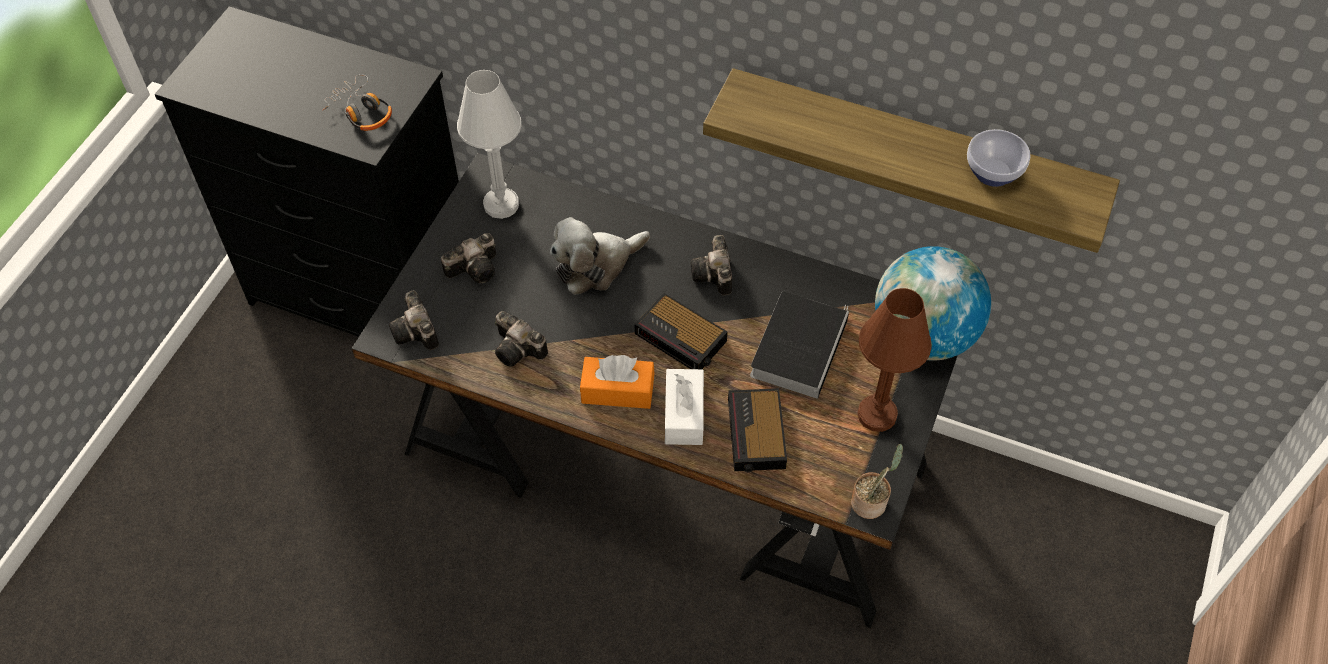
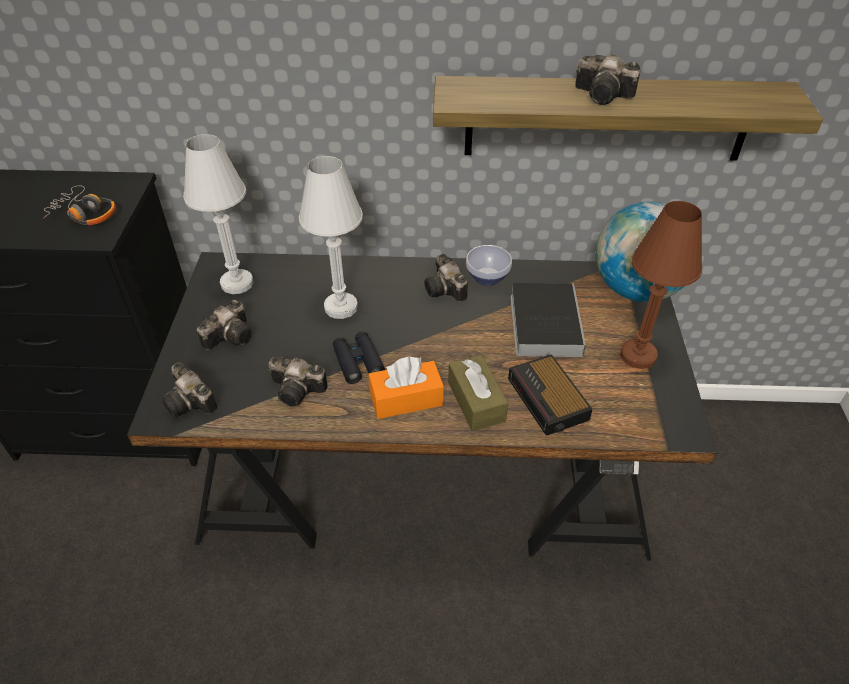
camera: 20 degrees left, 10 degrees down
plush toy [550,217,650,295] -> white table lamp [299,156,363,319]
alarm clock [635,293,728,369] -> none
white tissue box [665,369,704,445] -> brown tissue box [448,355,508,431]
potted plant [851,444,903,519] -> none
bowl [967,129,1030,187] -> bowl moved to [466,245,512,286]
none -> black binoculars [333,332,385,384]
none -> camera [575,53,641,105]

